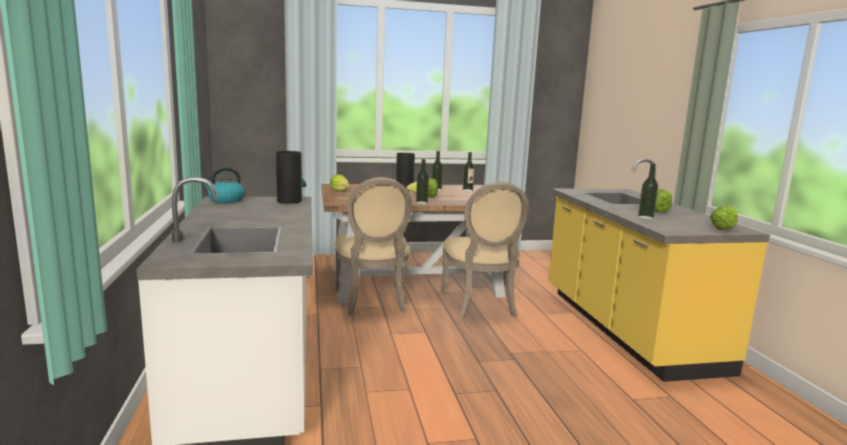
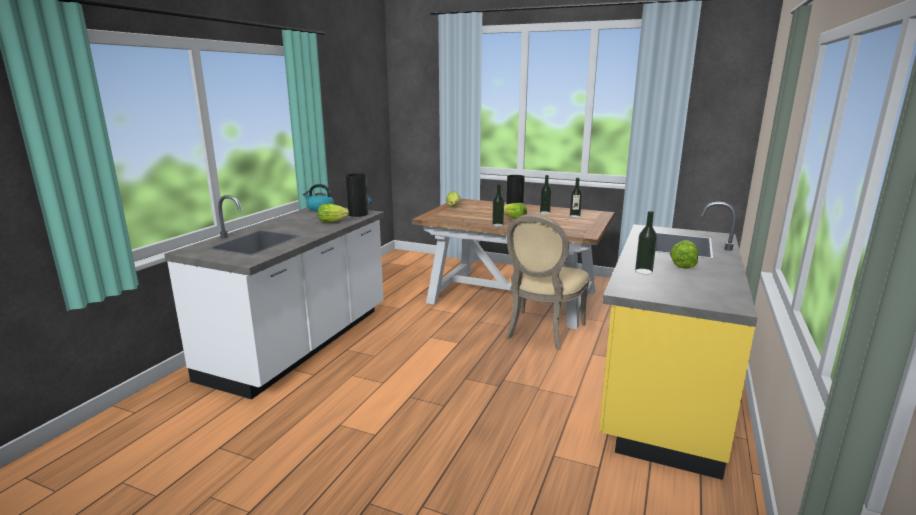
camera: 35 degrees right, 5 degrees up
beige chair [334,177,412,315] -> none
lettuce [710,205,738,230] -> lettuce moved to [318,204,349,223]

